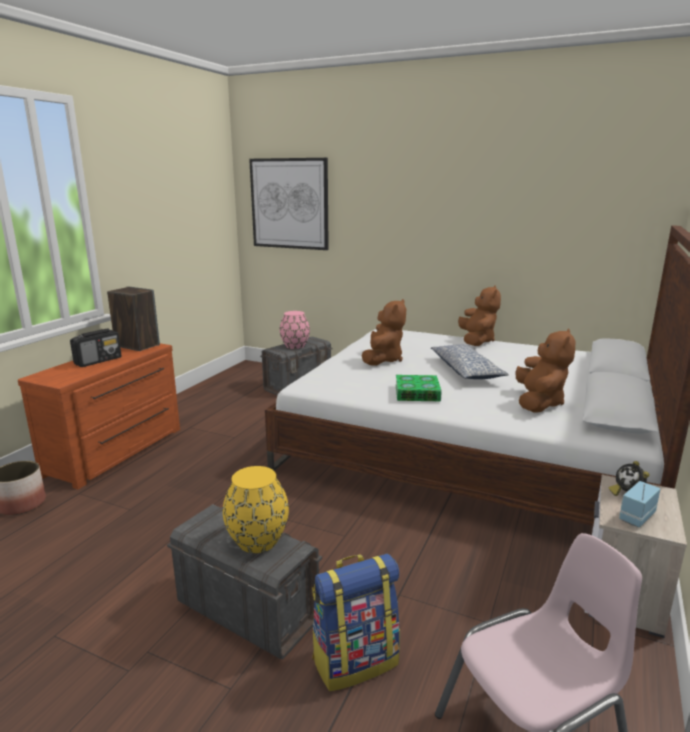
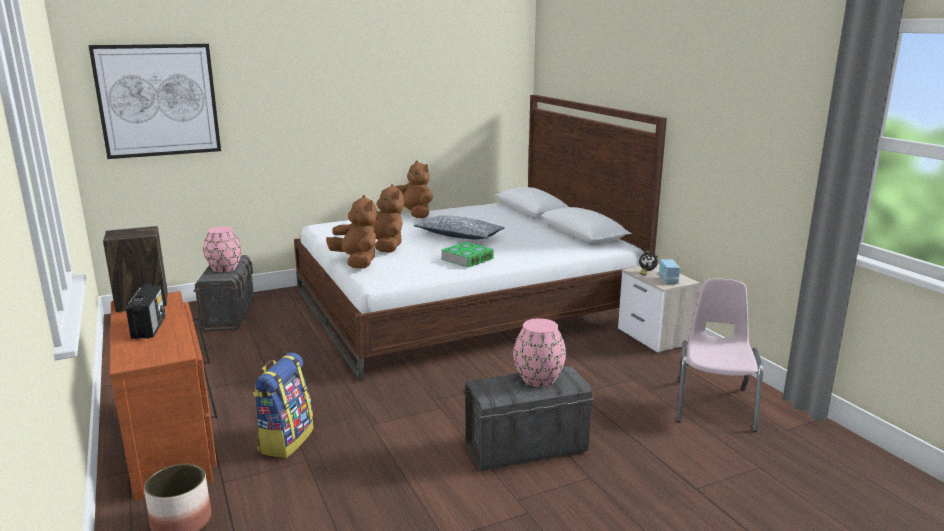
camera: 50 degrees left, 0 degrees up
yellow vase [223,466,289,553] -> pink vase [513,318,566,387]
backpack [312,554,400,691] -> backpack moved to [253,352,314,458]
brown plush toy [516,328,575,412] -> brown plush toy moved to [326,195,377,269]

